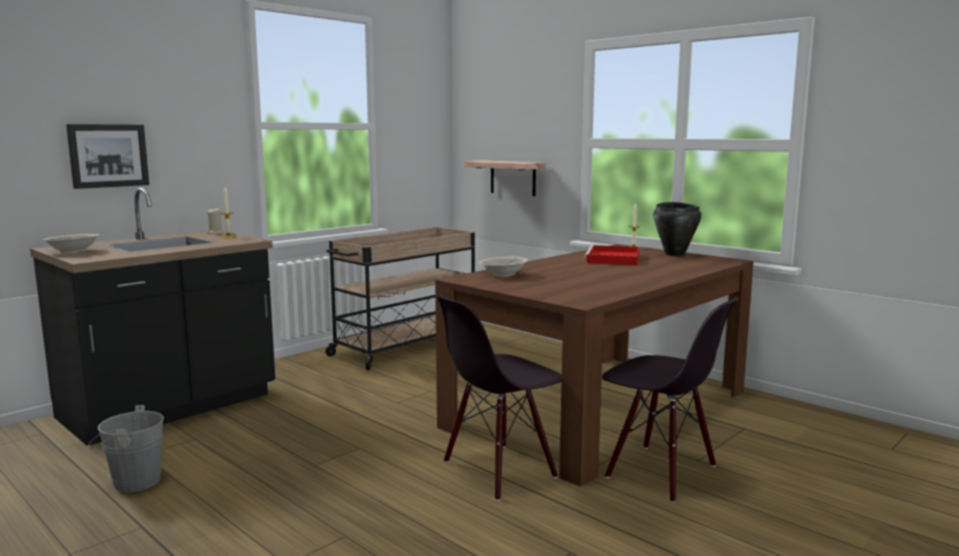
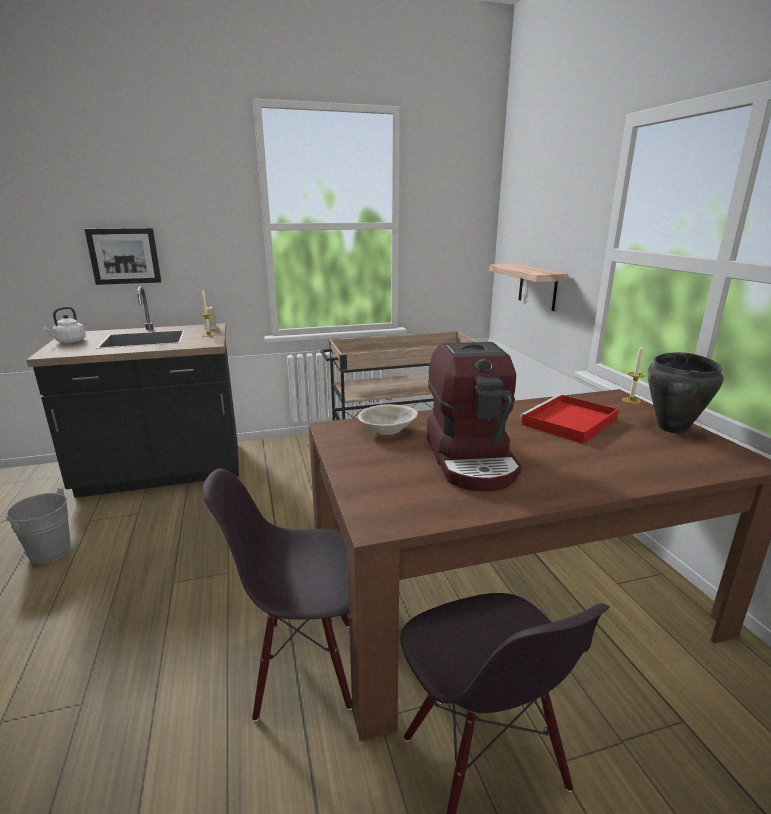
camera: 30 degrees right, 10 degrees up
beige bowl [43,234,100,253] -> white kettle [43,307,86,343]
none -> coffee machine [427,342,522,492]

